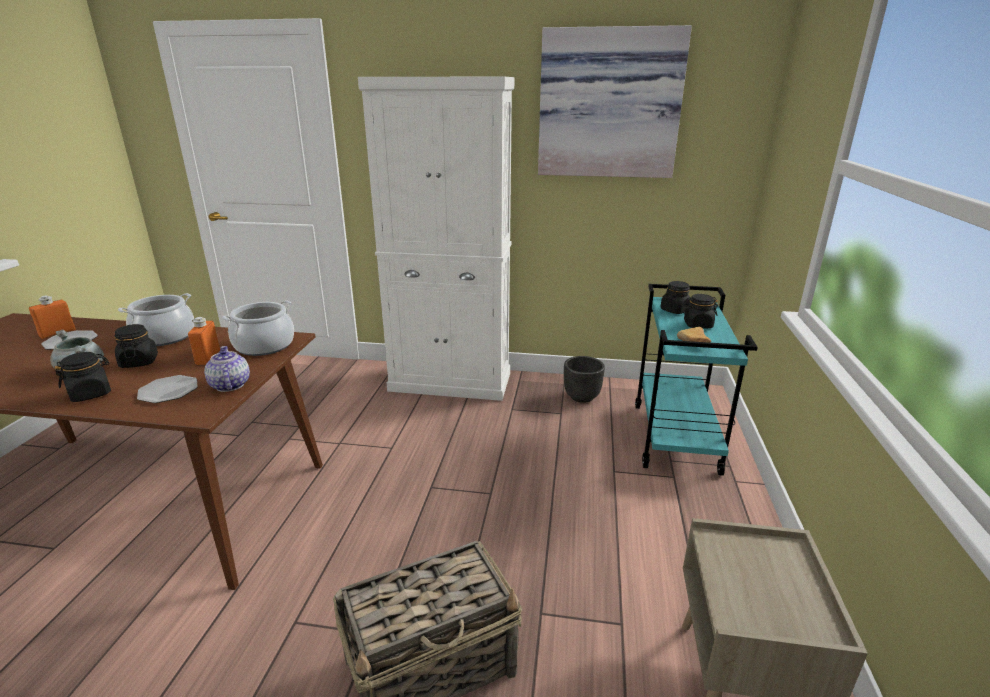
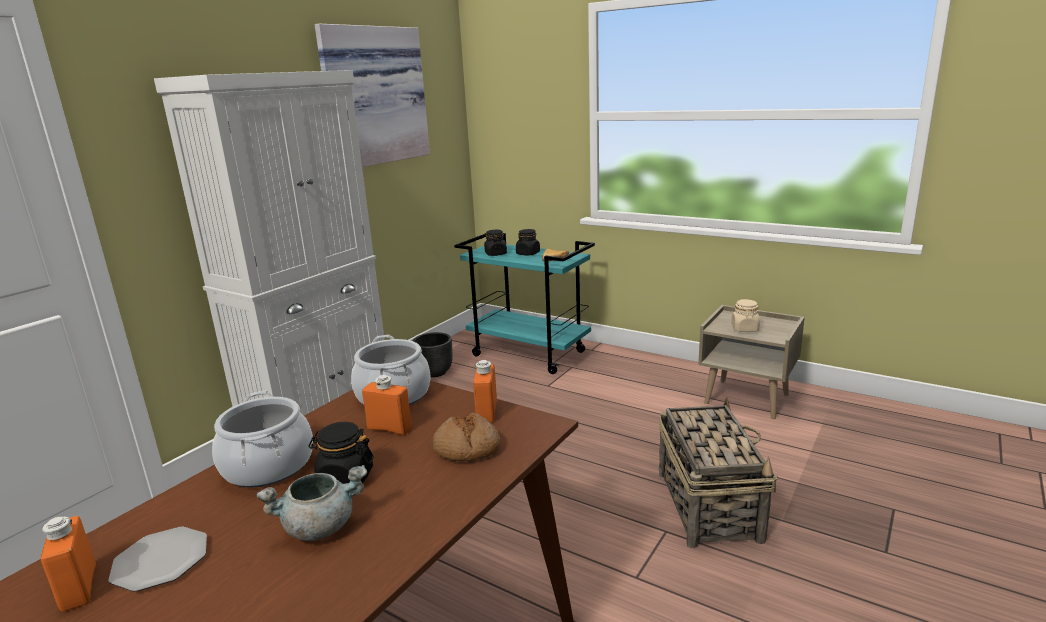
camera: 65 degrees left, 5 degrees down
black jar [54,352,111,402] -> none
plate [137,375,198,403] -> bread [433,413,501,461]
teapot [204,346,250,392] -> orange bottle [473,360,497,423]
none -> beige jar [731,299,760,332]

